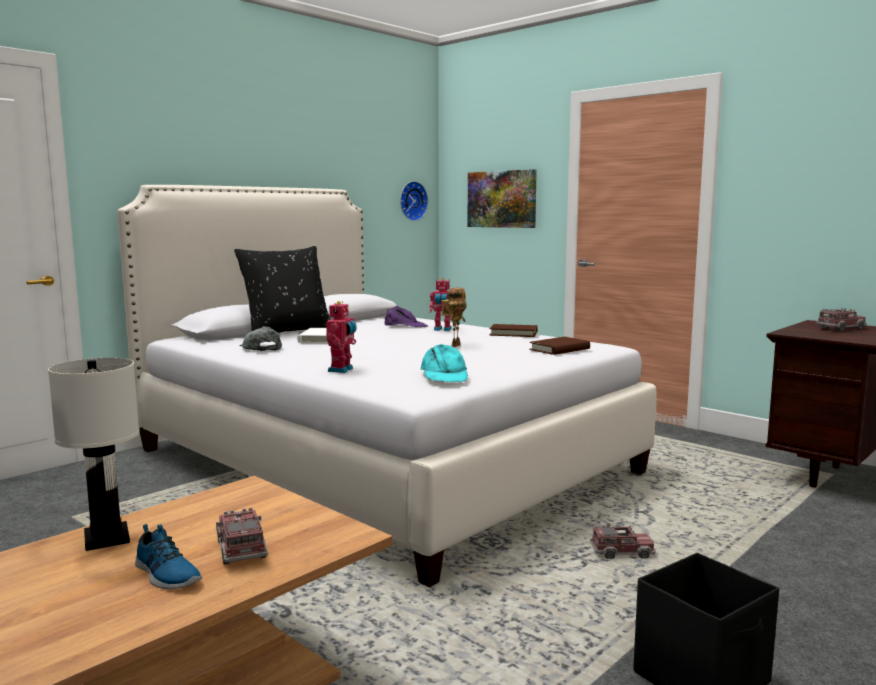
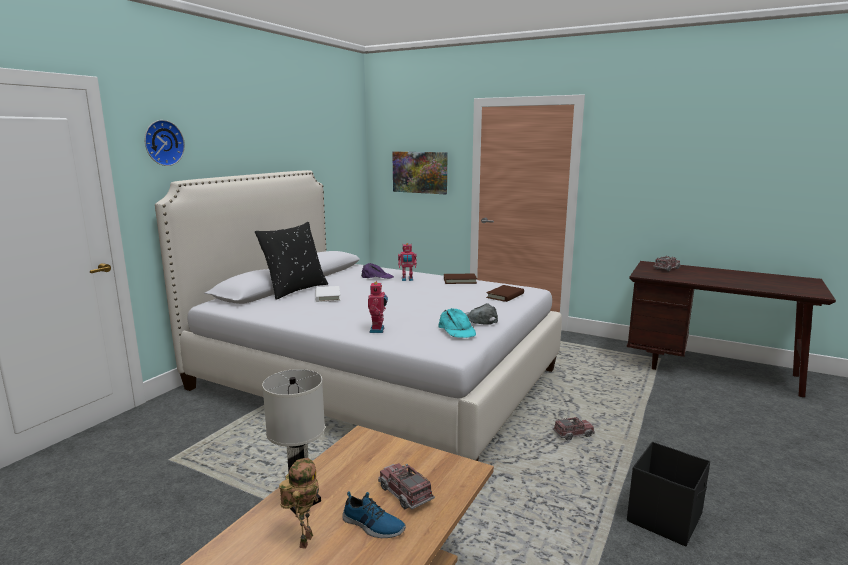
camera: 15 degrees left, 5 degrees up
grey cap [240,326,282,351] -> grey cap moved to [465,303,498,325]
wall clock [400,181,428,221] -> wall clock moved to [145,120,185,166]
toy robot [441,288,467,347] -> toy robot moved to [279,458,319,549]

